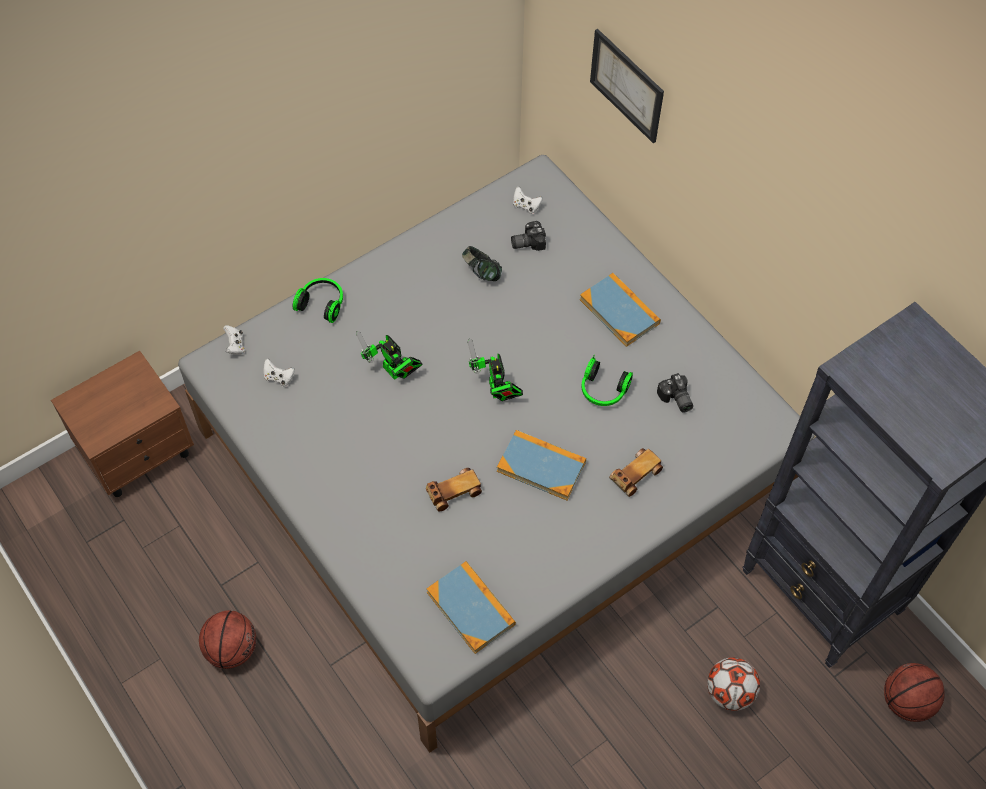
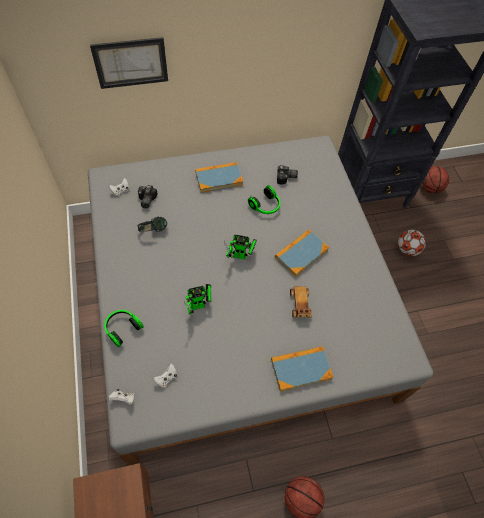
camera: 70 degrees left, 0 degrees up
book [426,561,516,654] -> book moved to [271,346,333,392]
toy car [609,448,663,497] -> none

